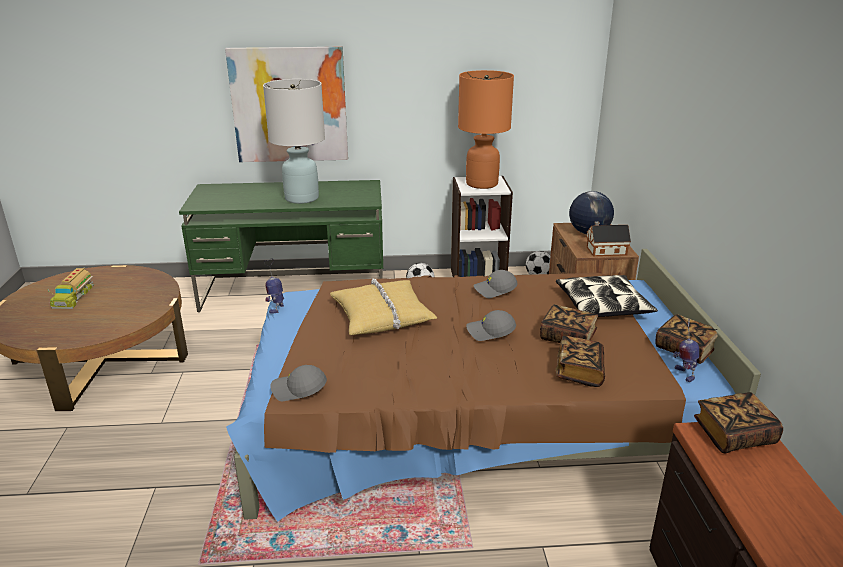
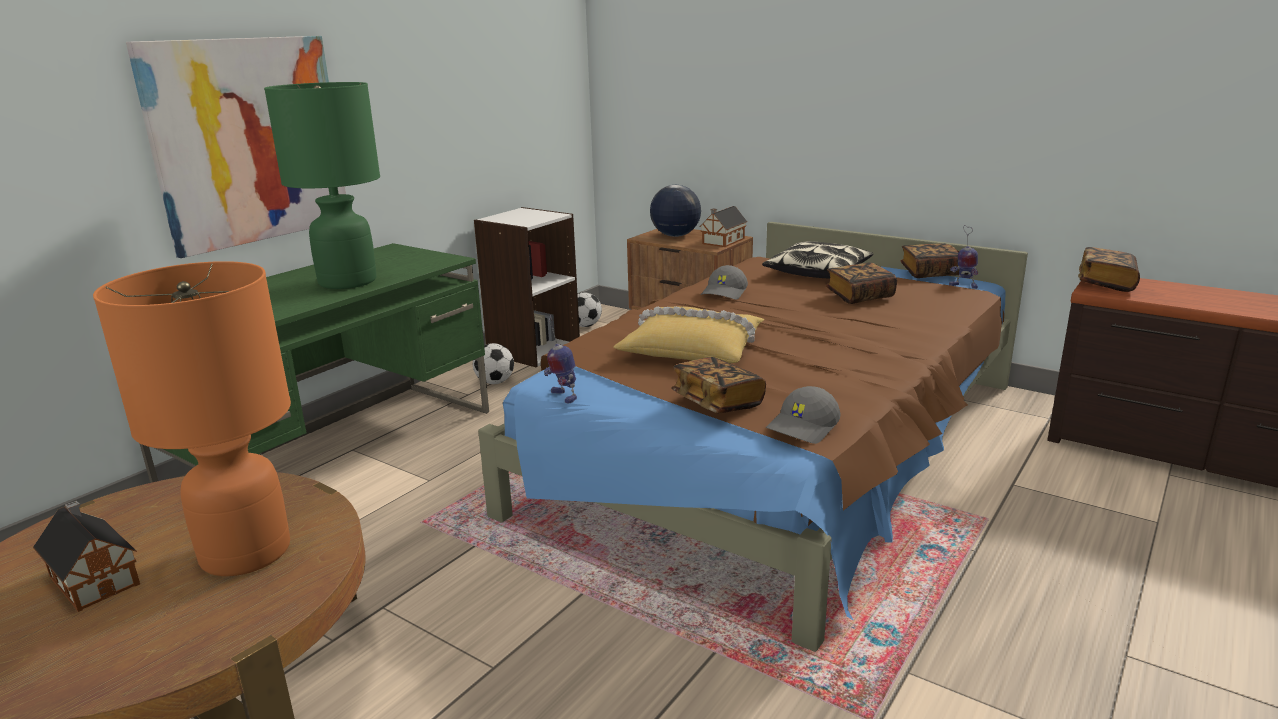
camera: 50 degrees left, 5 degrees down
toy truck [48,267,94,309] -> toy house [33,501,140,612]
white table lamp [263,79,325,204] -> green table lamp [264,82,380,289]
orange table lamp [458,70,514,189] -> orange table lamp moved to [93,261,291,576]
grey cap [466,310,516,341] -> none
book [556,336,605,387] -> book moved to [671,357,766,413]

